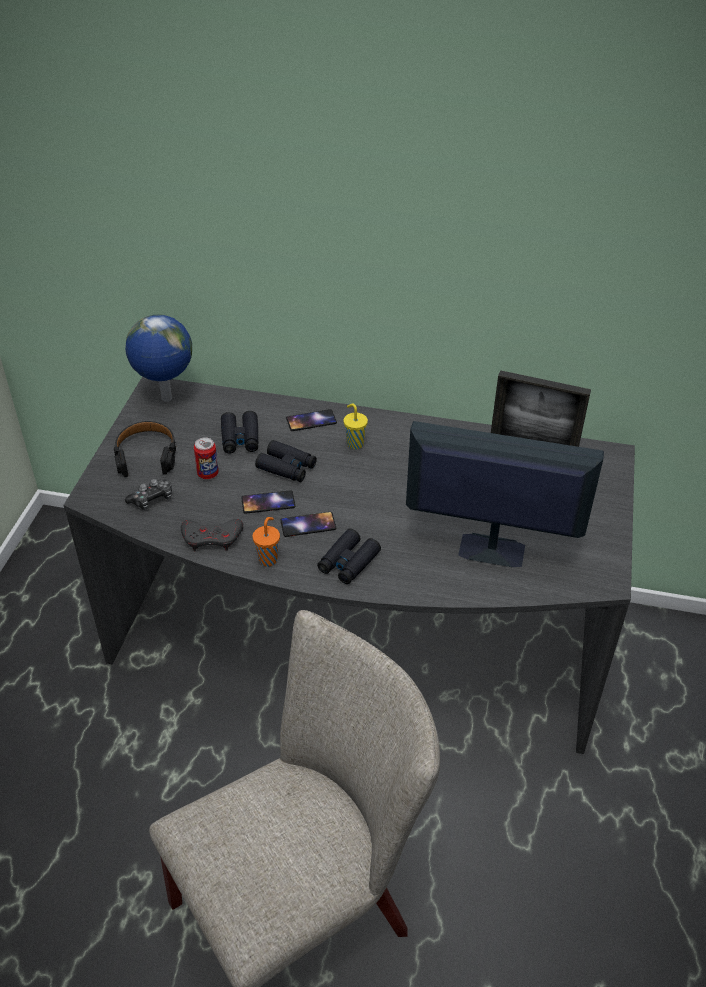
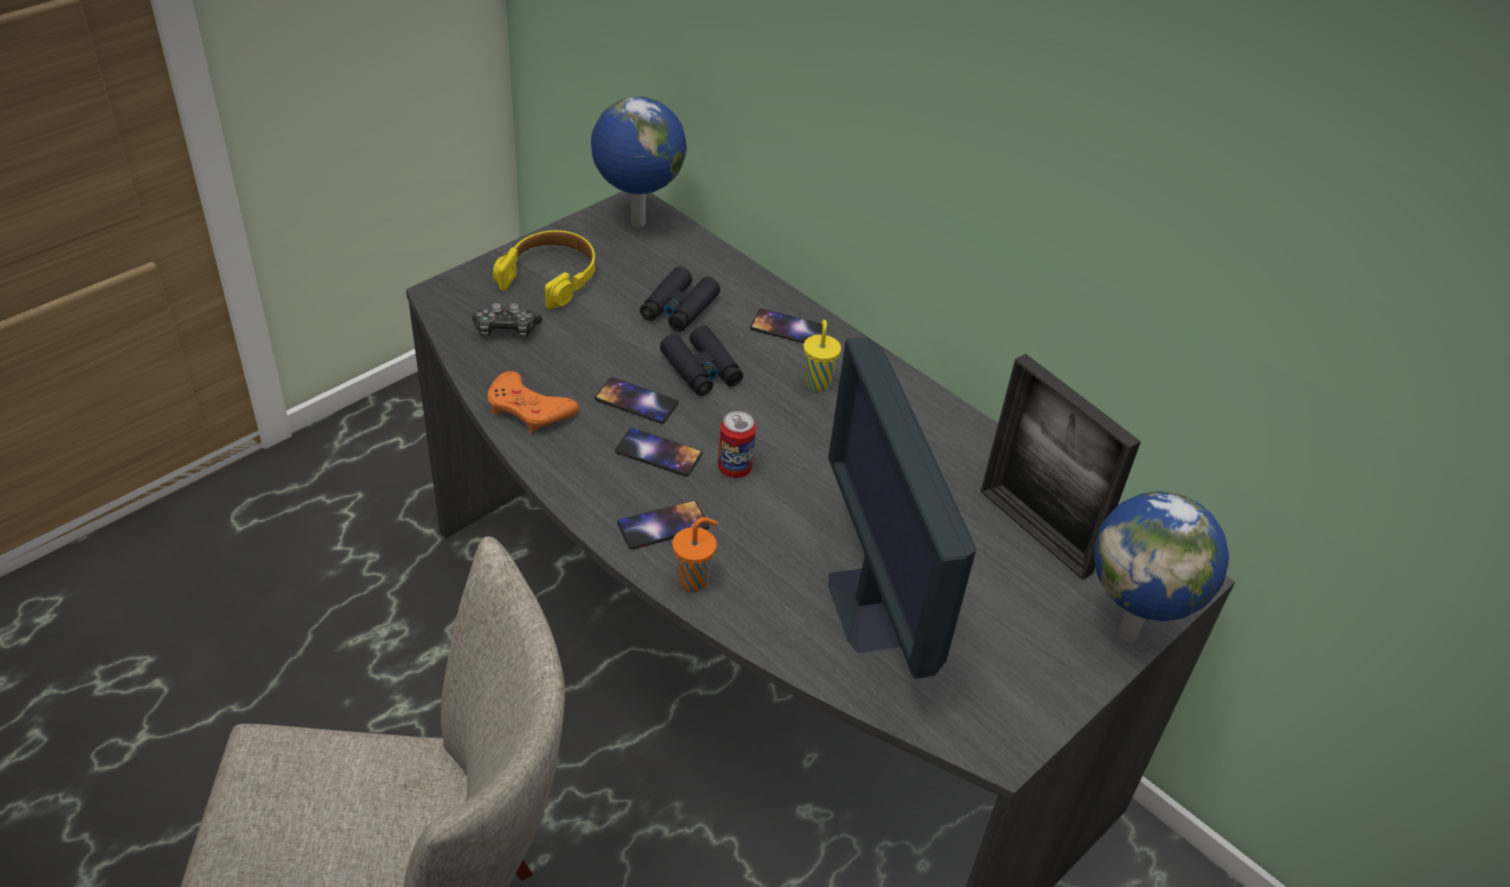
camera: 30 degrees right, 0 degrees up
black headphones [114,421,176,477] -> yellow headphones [493,230,595,309]
grey game controller [181,519,243,551] -> orange game controller [487,371,579,433]
can [194,437,219,479] -> can moved to [718,411,756,478]
orange cup [253,517,280,567] -> orange cup moved to [672,517,718,592]
black binoculars [317,528,381,584] -> phone [617,500,709,549]
monitor [406,421,604,567] -> monitor turned 150 degrees counterclockwise [828,337,976,679]
none -> globe [1094,491,1229,642]

